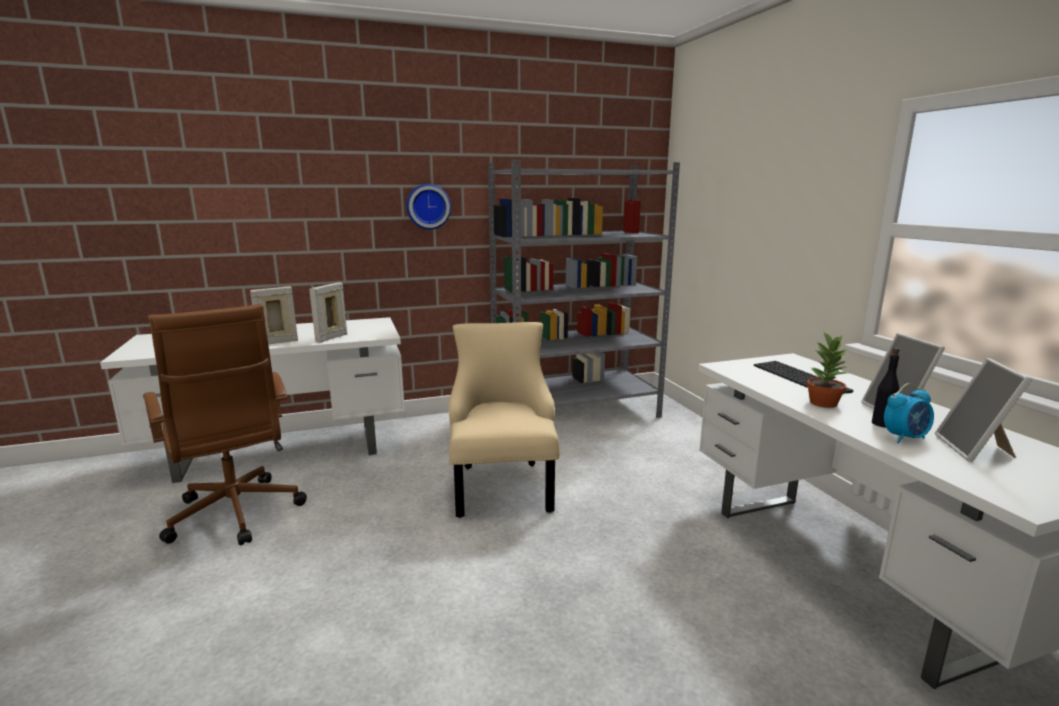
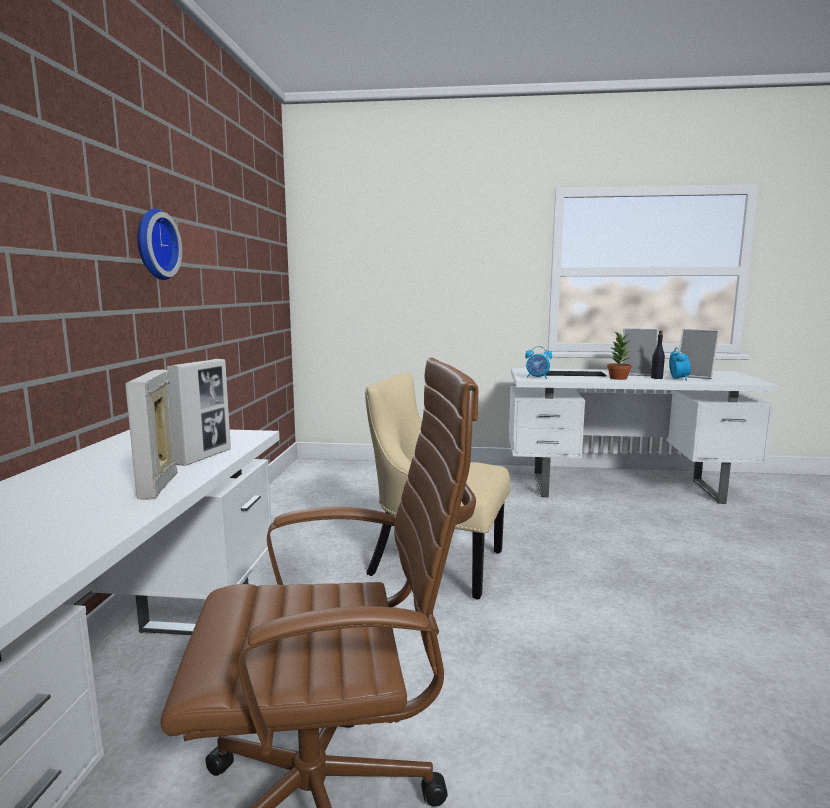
camera: 65 degrees left, 5 degrees down
picture frame [309,283,347,343] -> picture frame turned 120 degrees counterclockwise [167,359,231,466]
grey bookcase [488,160,680,418] -> none
none -> alarm clock [525,346,552,379]

